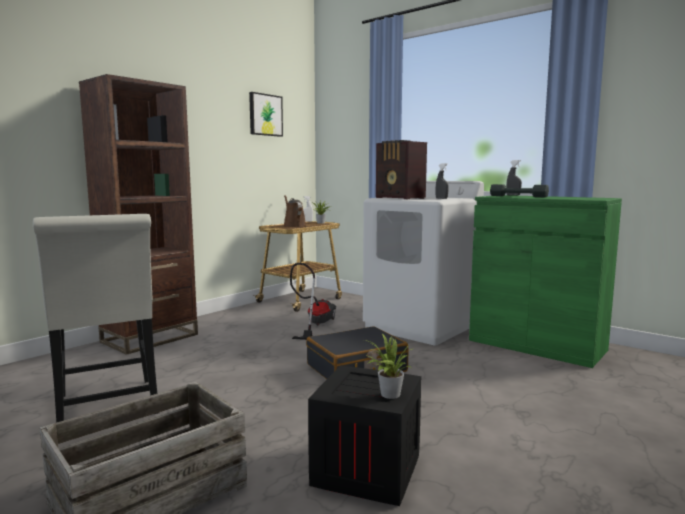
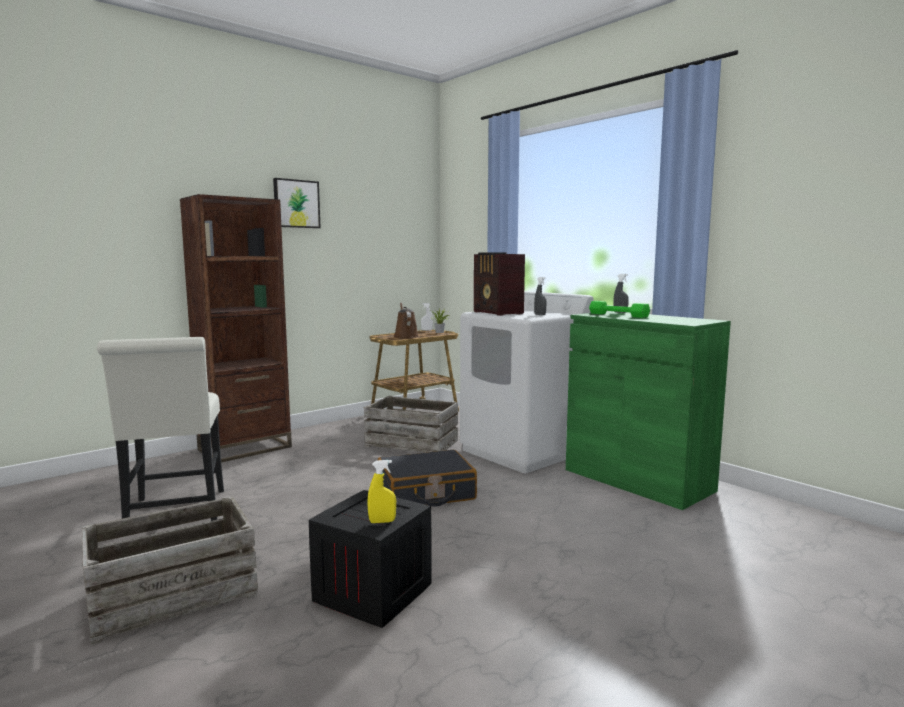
camera: 10 degrees right, 0 degrees up
picture [249,92,283,137] -> picture moved to [273,178,321,228]
vacuum cleaner [290,263,336,340] -> crate [364,396,458,453]
potted plant [364,334,412,399] -> yellow spray bottle [367,460,396,523]
grey dumbbell [490,184,549,197] -> green dumbbell [589,301,650,318]

